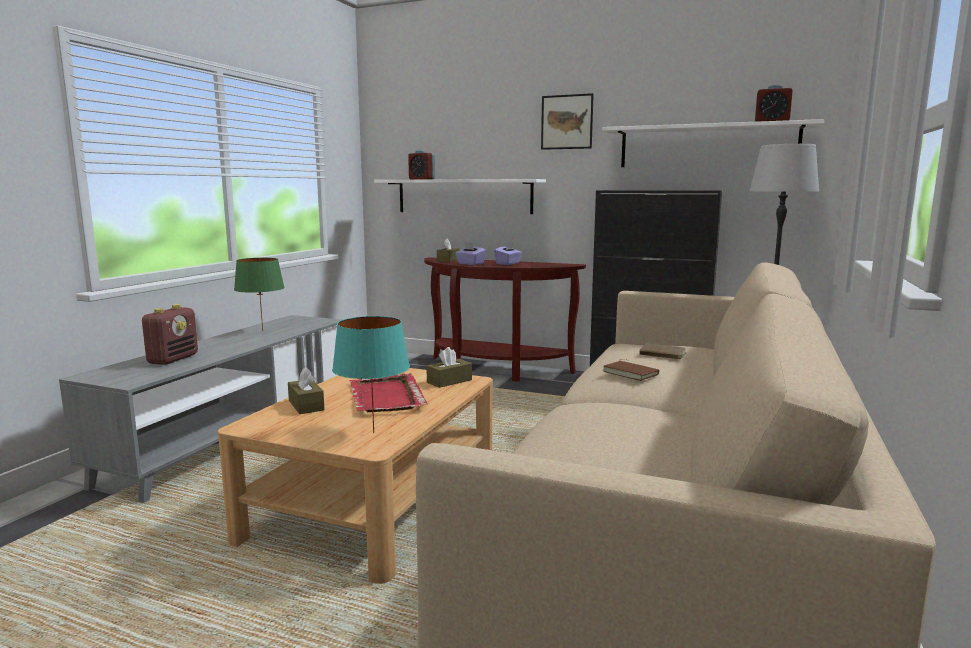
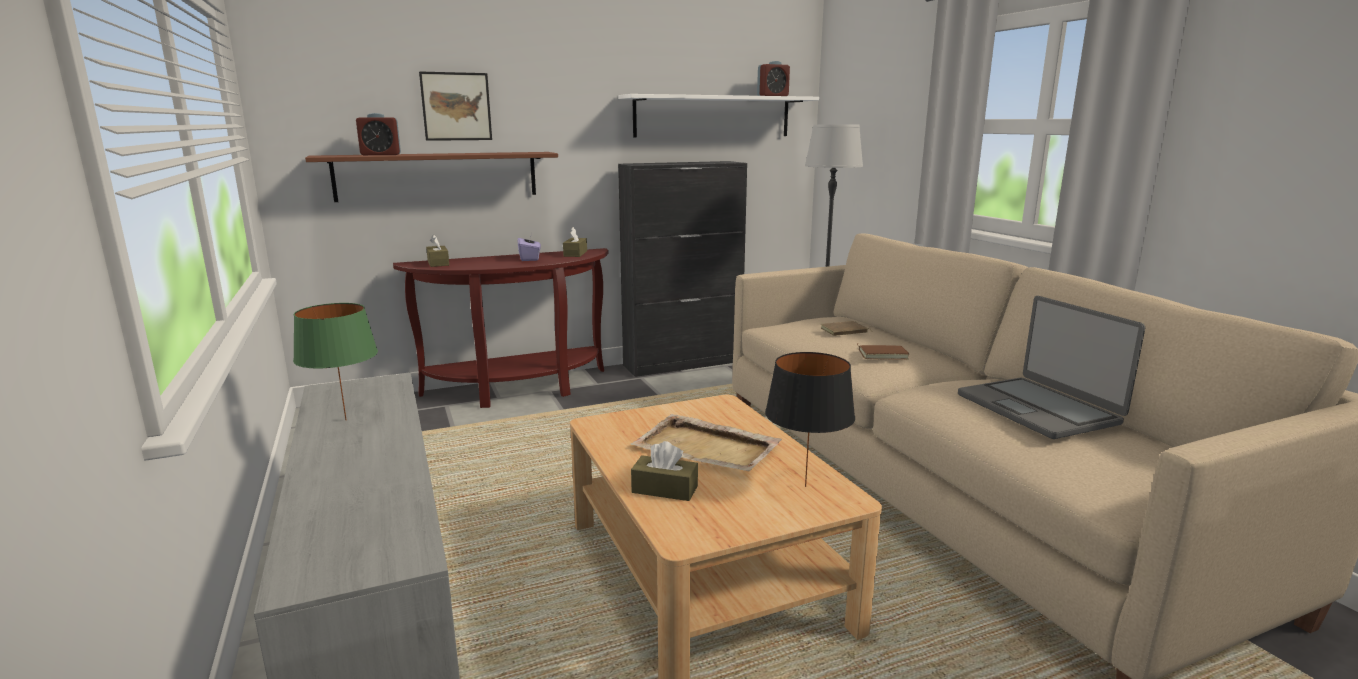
camera: 45 degrees left, 5 degrees up
radio [142,304,198,365] -> none
turquoise table lamp [332,316,410,433] -> black table lamp [765,352,855,487]
red tray [349,373,428,412] -> beige tray [631,414,782,472]
white shelf [374,179,546,214] -> brown shelf [305,152,558,202]
brown tissue box [426,347,472,388] -> brown tissue box moved to [563,227,587,257]
purple tissue box [455,242,486,265] -> none
picture [541,93,594,150] -> picture moved to [419,71,492,141]
none -> laptop [958,296,1145,439]

